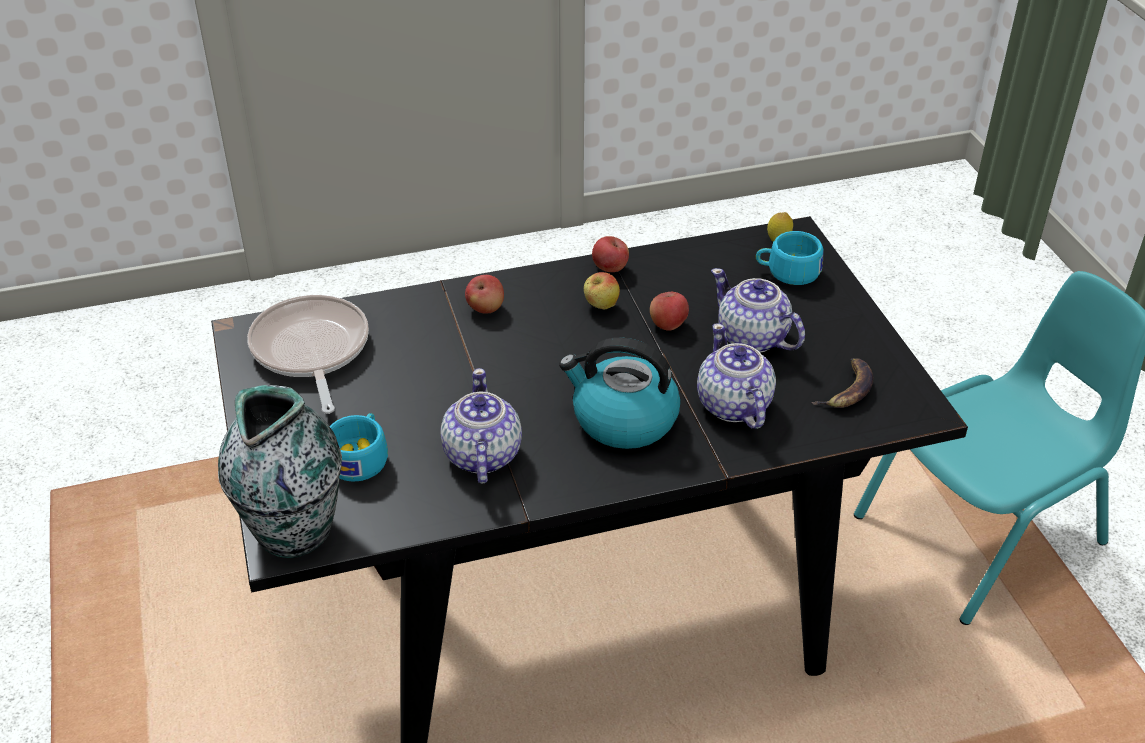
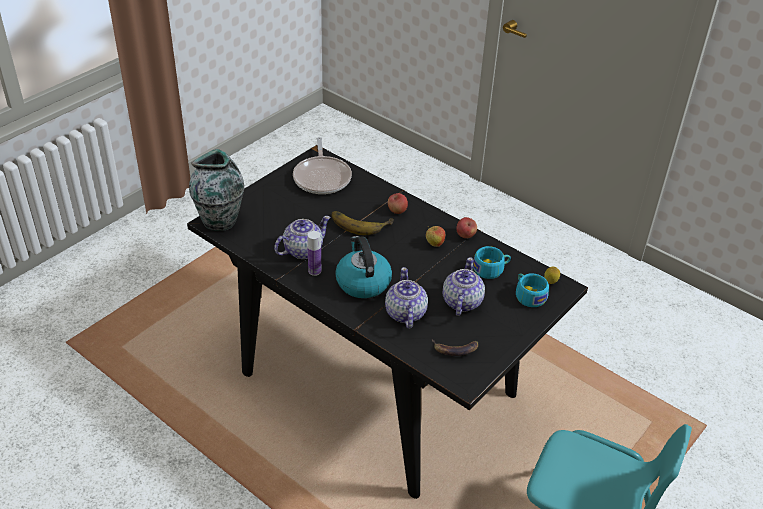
camera: 55 degrees right, 0 degrees up
frying pan [247,295,369,414] -> frying pan turned 135 degrees clockwise [293,137,352,194]
turquoise cup [330,413,388,482] -> turquoise cup moved to [473,246,511,279]
apple [650,292,689,331] -> none
teapot [697,323,776,429] -> teapot turned 45 degrees counterclockwise [385,267,428,329]
none -> bottle [307,231,321,276]
none -> banana [331,211,394,235]

